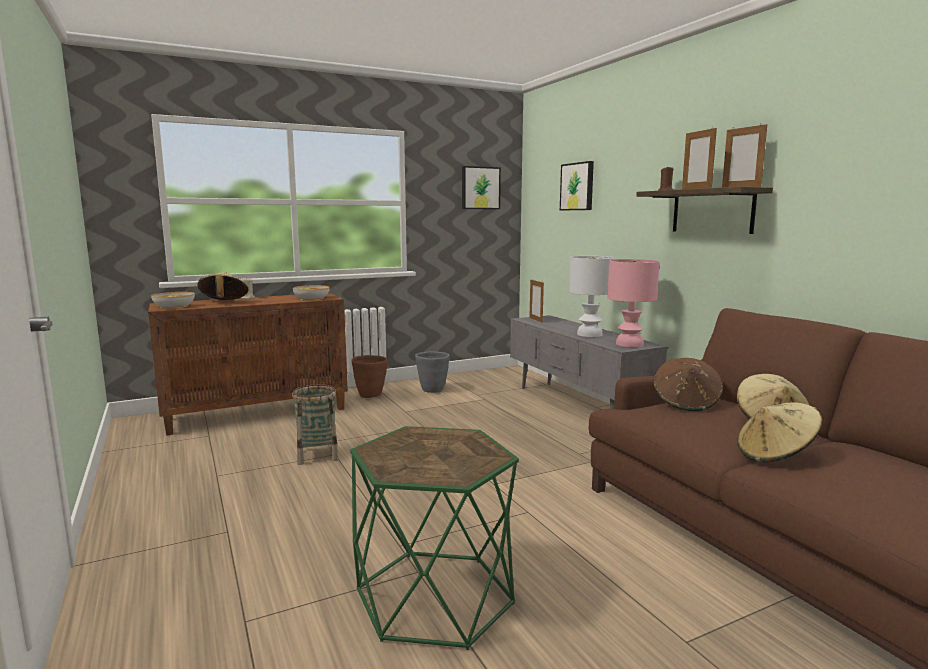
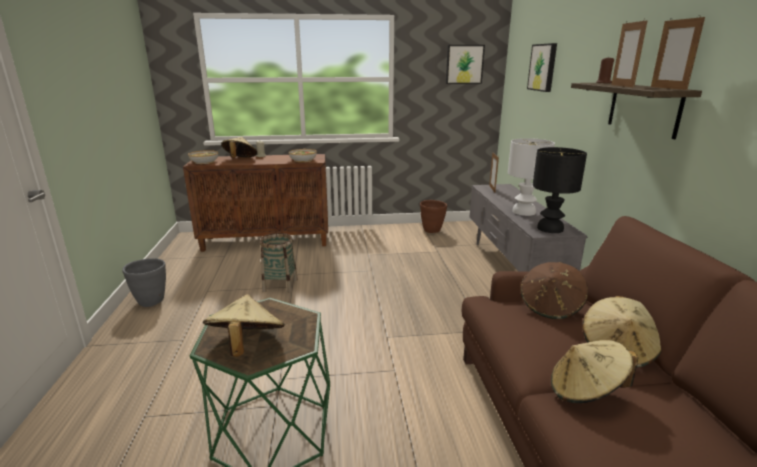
camera: 20 degrees right, 10 degrees up
brown planter [351,355,387,398] -> brown planter moved to [420,200,447,233]
grey planter [415,352,449,393] -> grey planter moved to [122,258,166,307]
pink table lamp [607,259,659,347] -> black table lamp [533,147,587,233]
none -> beige hat [203,294,285,357]

